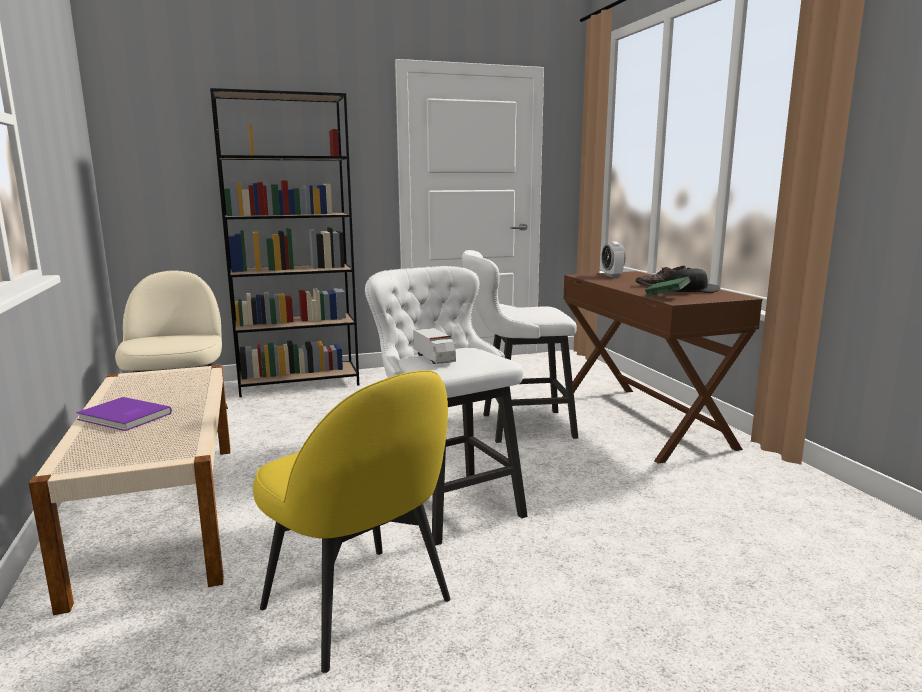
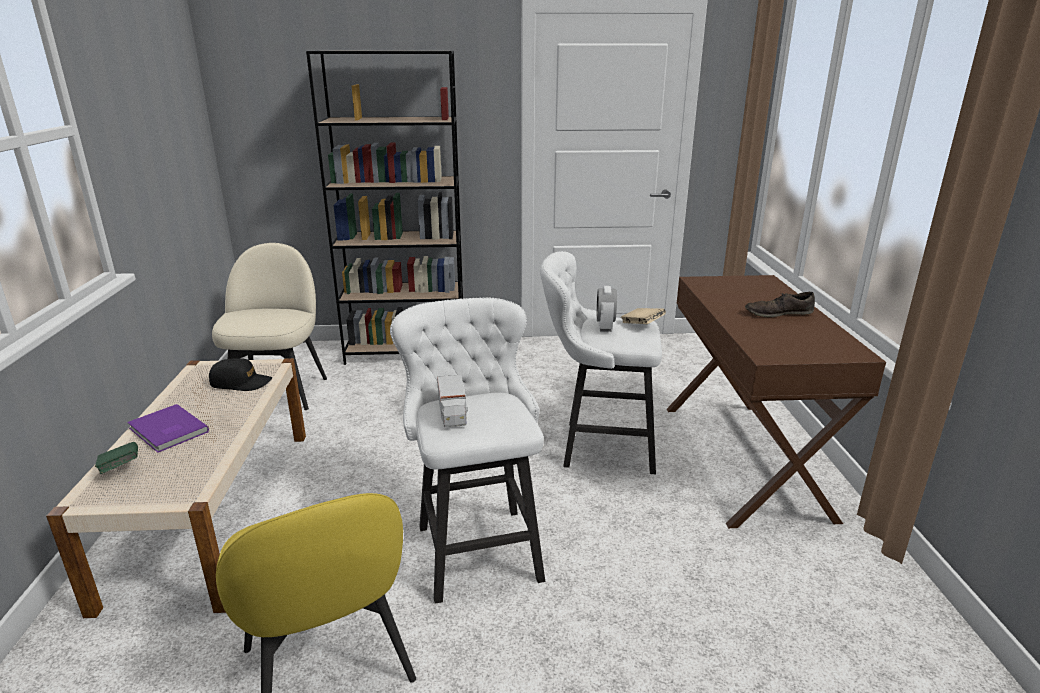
camera: 15 degrees right, 10 degrees up
alarm clock [601,241,625,277] -> alarm clock moved to [597,286,617,332]
green book [645,276,691,296] -> green book moved to [95,442,138,474]
black cap [668,268,720,293] -> black cap moved to [209,358,272,391]
none -> beige book [621,308,666,324]

